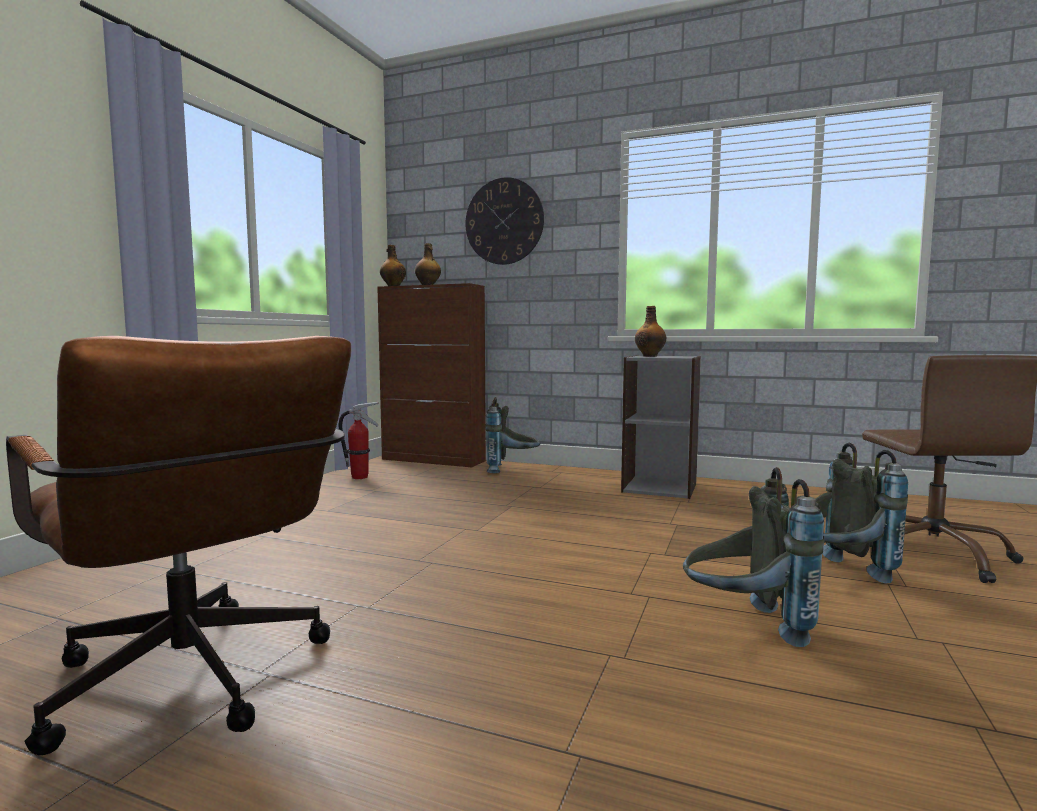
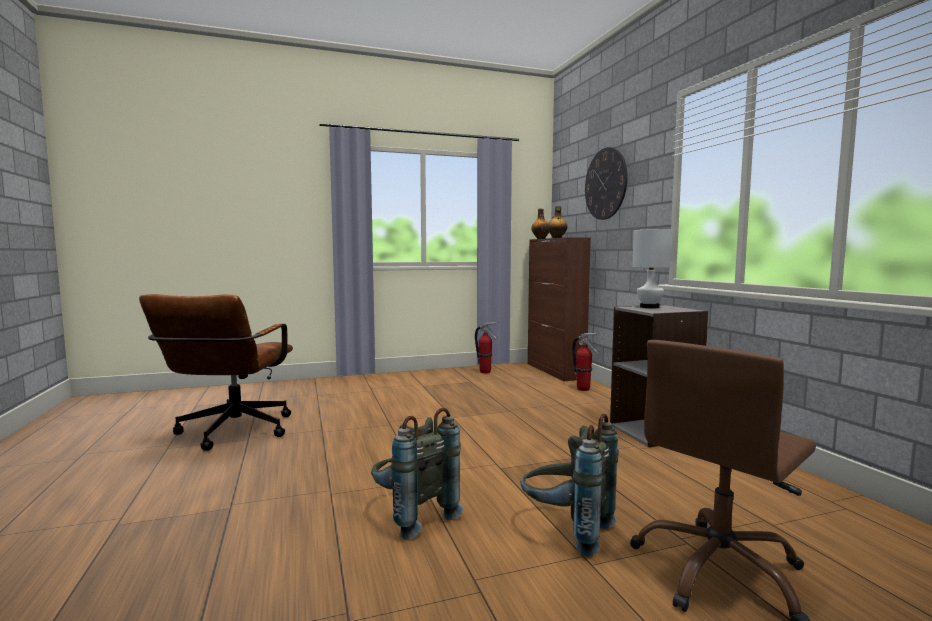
camera: 50 degrees right, 0 degrees up
grey backpack [486,397,540,473] -> fire extinguisher [572,333,600,391]
bottle [635,306,666,357] -> white table lamp [632,229,673,308]

